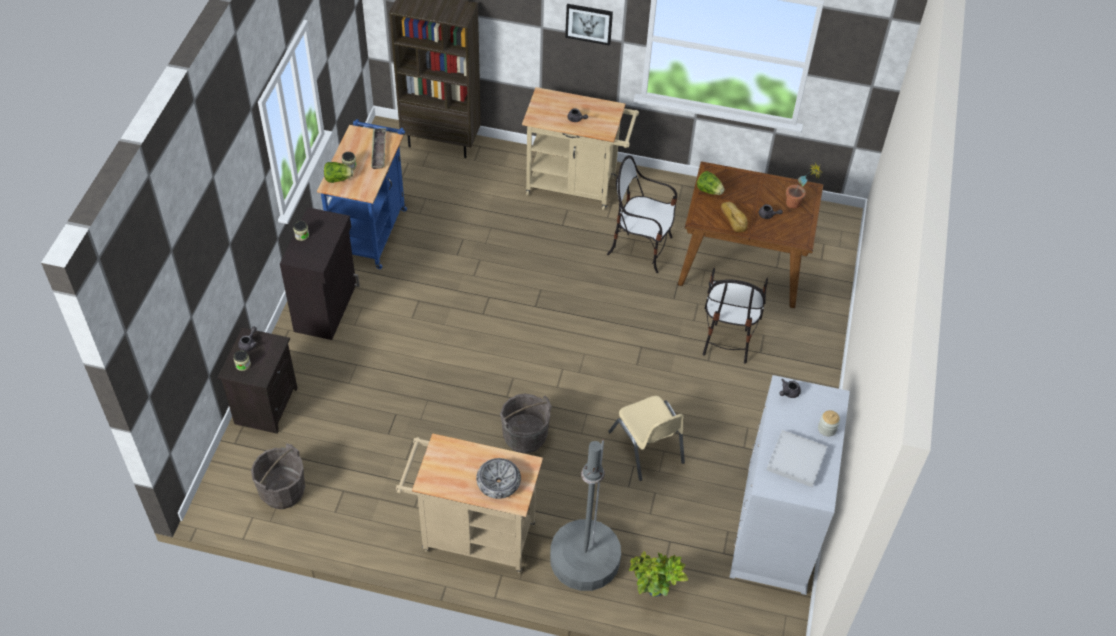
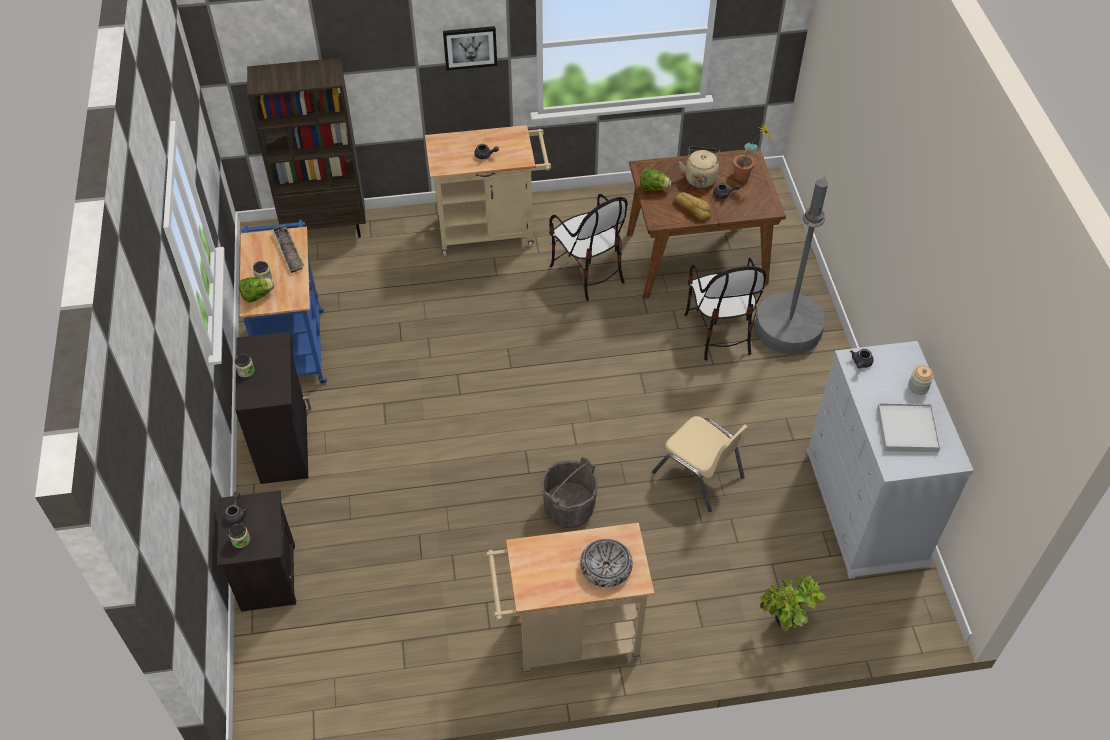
camera: 20 degrees left, 0 degrees up
grey bucket [251,444,305,509] -> none
grey floor lamp [550,439,621,591] -> grey floor lamp moved to [755,176,828,355]
chair [607,155,677,273] -> chair turned 120 degrees counterclockwise [549,194,627,301]
none -> beige kettle [679,147,720,188]

